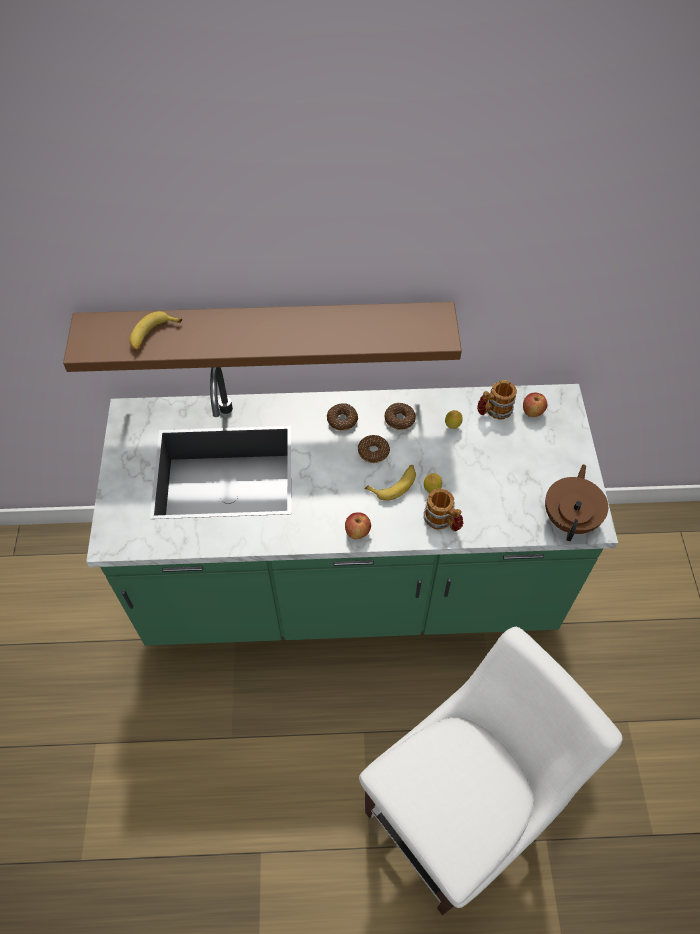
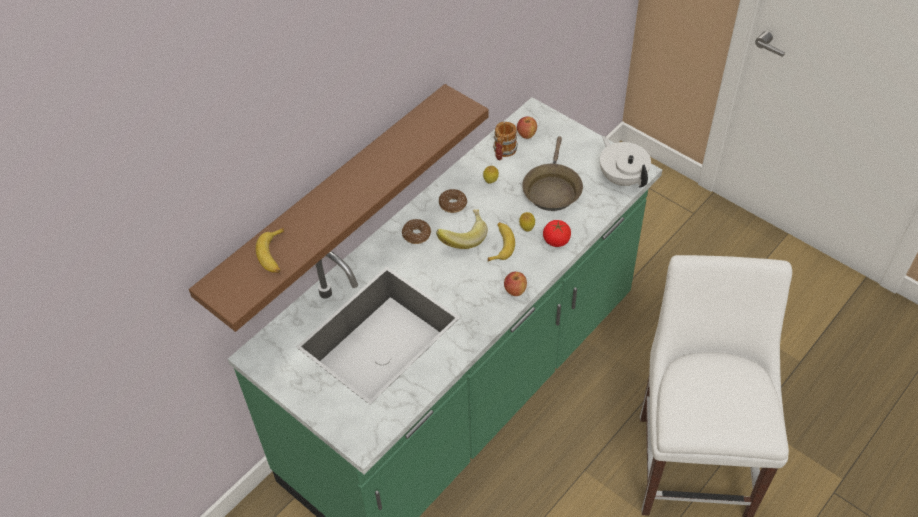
camera: 45 degrees left, 5 degrees down
donut [358,435,390,463] -> banana [436,209,488,249]
mug [424,489,463,531] -> tomato [543,220,571,247]
brown teapot [545,464,608,541] -> white teapot [600,136,651,188]
none -> brown frying pan [522,136,583,211]

